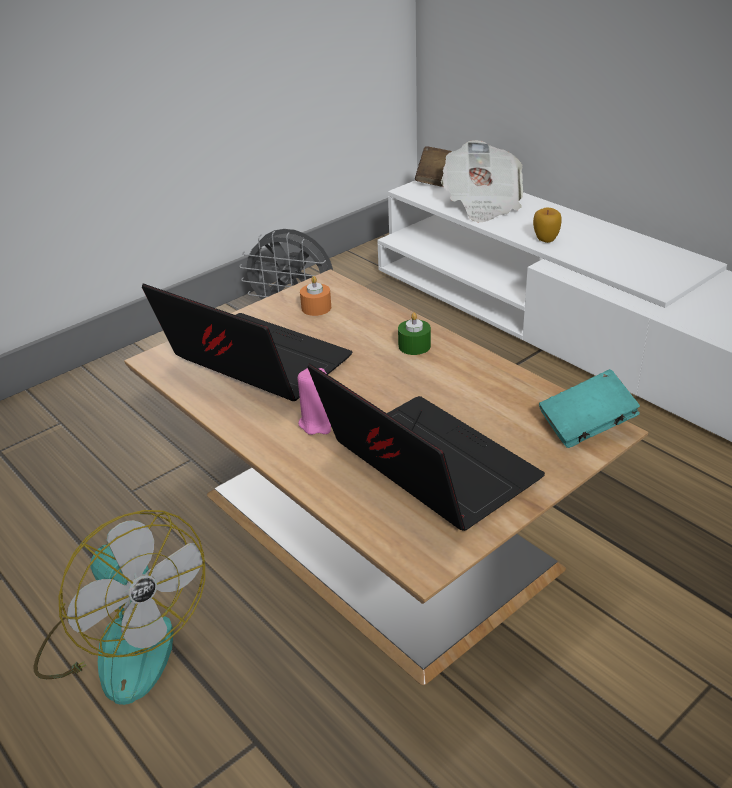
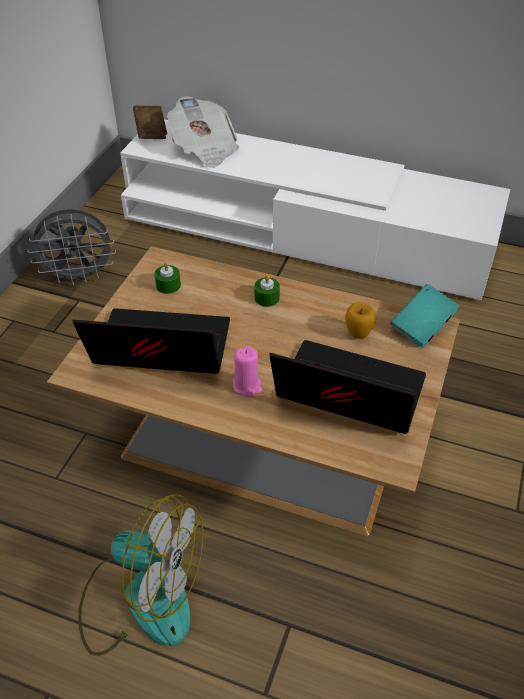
camera: 30 degrees left, 10 degrees up
orange candle [300,276,331,316] -> green candle [154,262,181,294]
apple [533,207,561,243] -> apple moved to [346,302,375,339]

